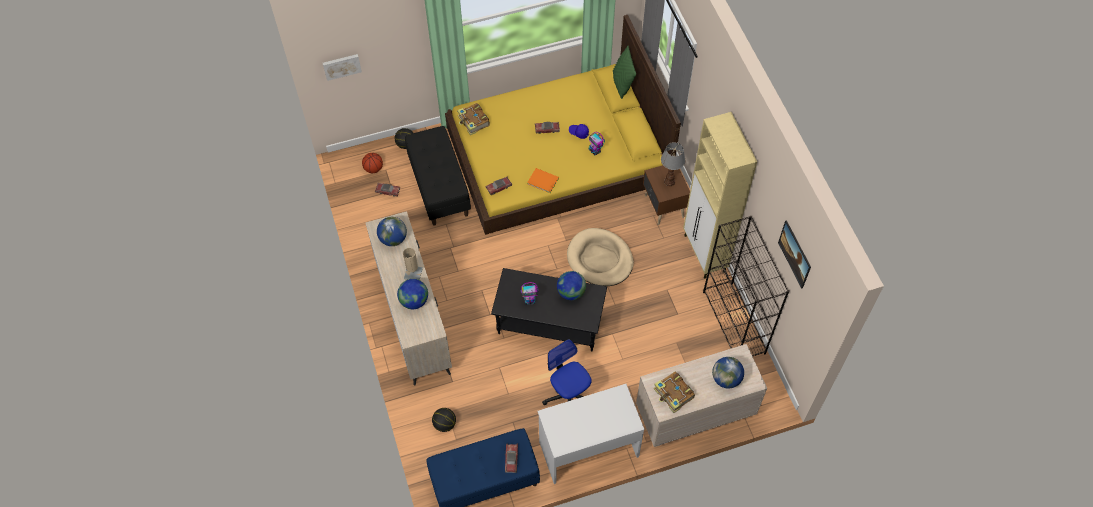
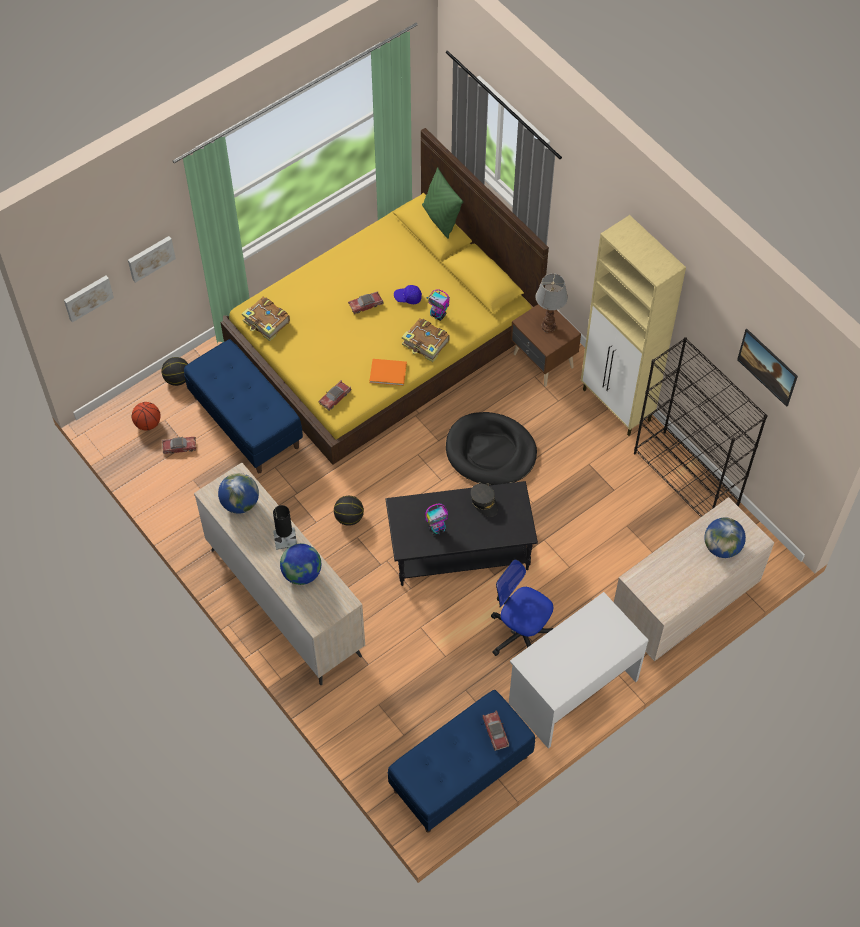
camera: 20 degrees left, 0 degrees up
beige table lamp [403,248,423,280] -> black table lamp [273,505,297,550]
black bench [405,126,471,225] -> blue bench [184,339,303,473]
basketball [432,408,456,432] -> basketball moved to [334,496,364,526]
globe [557,271,586,300] -> grey cap [470,483,498,517]
beige dog bed [567,228,634,286] -> black dog bed [446,412,537,485]
book [654,371,695,413] -> book moved to [402,318,450,362]
none -> picture [128,236,176,283]

